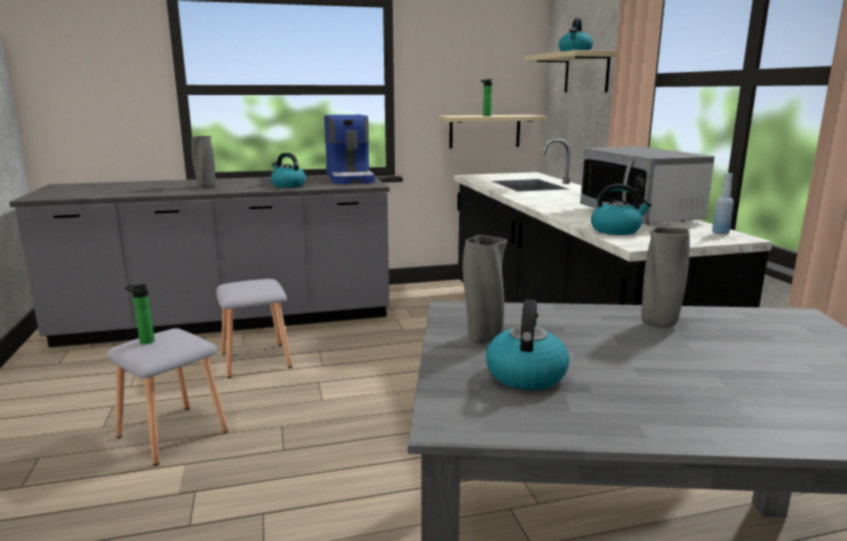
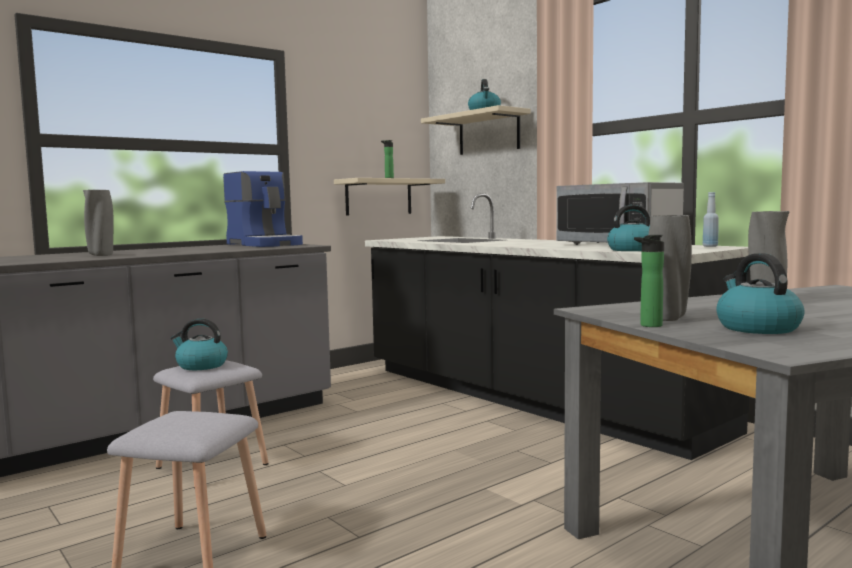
camera: 25 degrees left, 10 degrees down
bottle [125,284,155,344] -> bottle moved to [634,235,664,327]
kettle [271,153,306,188] -> kettle moved to [171,319,228,370]

